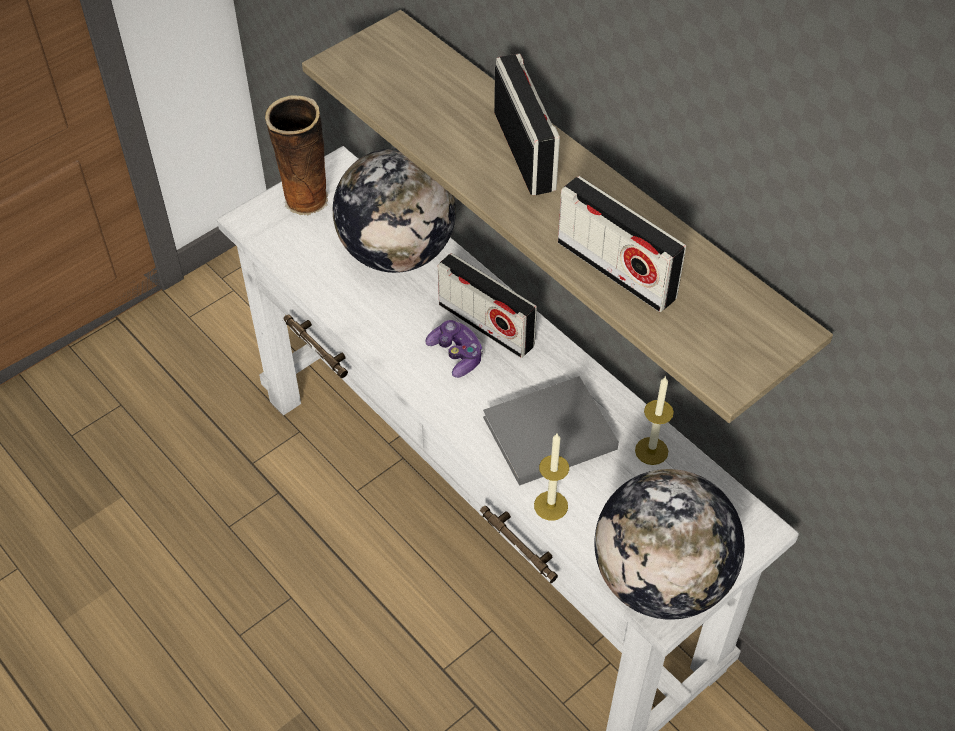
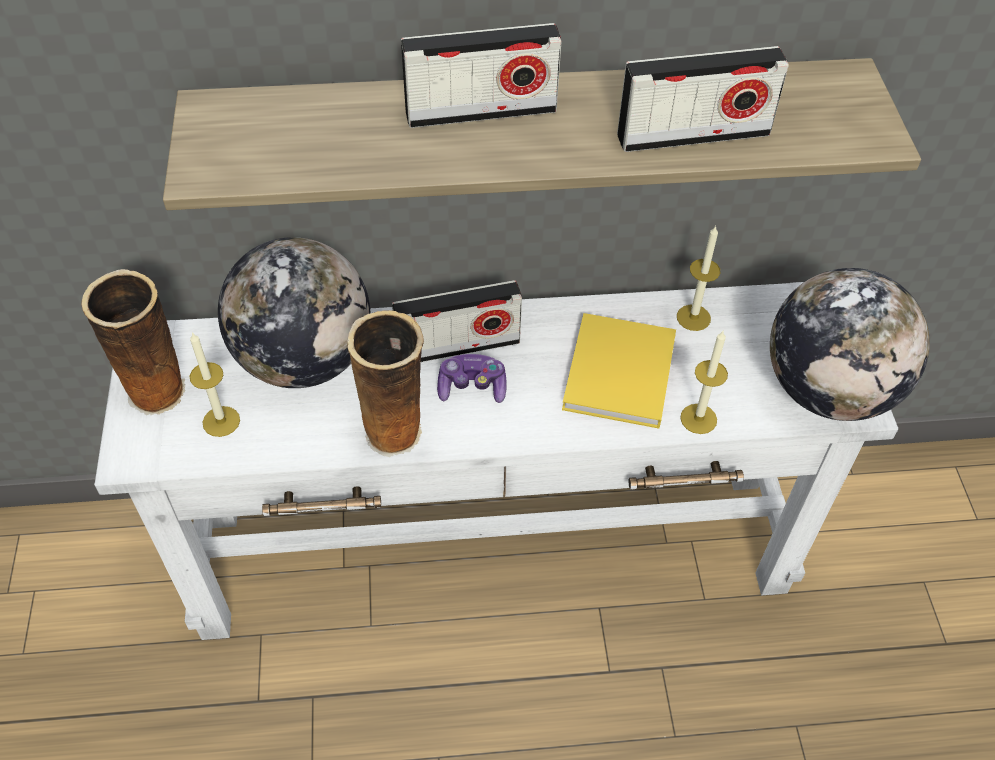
camera: 55 degrees left, 0 degrees up
grey book [483,376,619,486] -> yellow book [562,313,676,429]
radio [494,54,560,195] -> radio turned 150 degrees clockwise [401,23,562,128]
none -> candle [190,332,240,437]
none -> vase [347,310,424,457]

